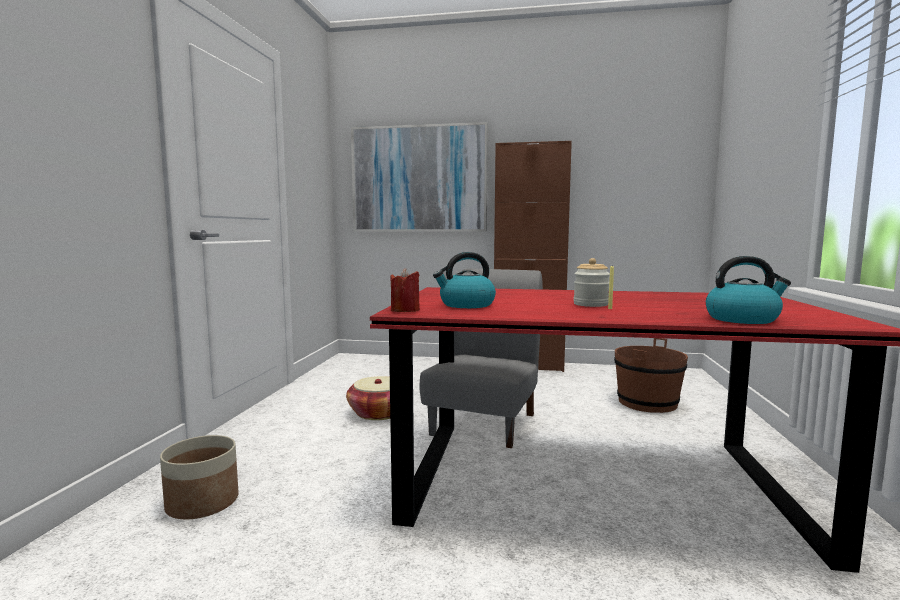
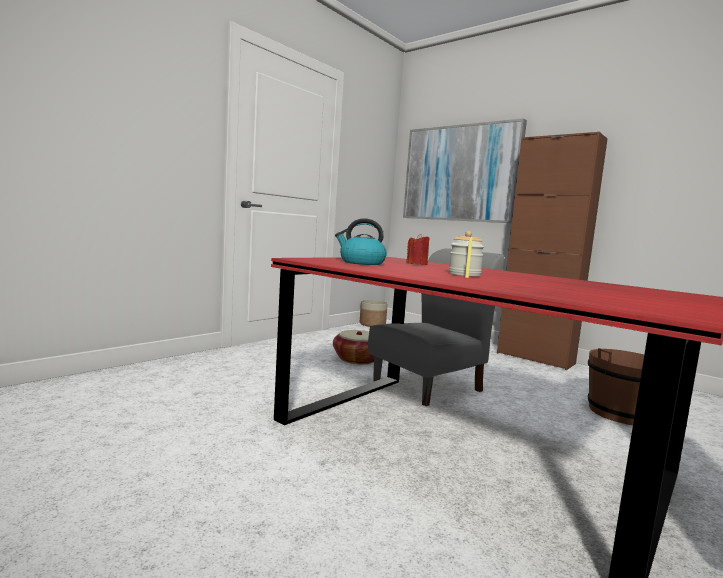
camera: 30 degrees right, 0 degrees up
planter [160,435,239,519] -> planter moved to [359,300,388,327]
red candle [390,268,420,312] -> red candle moved to [406,234,430,265]
kettle [706,256,791,324] -> none

